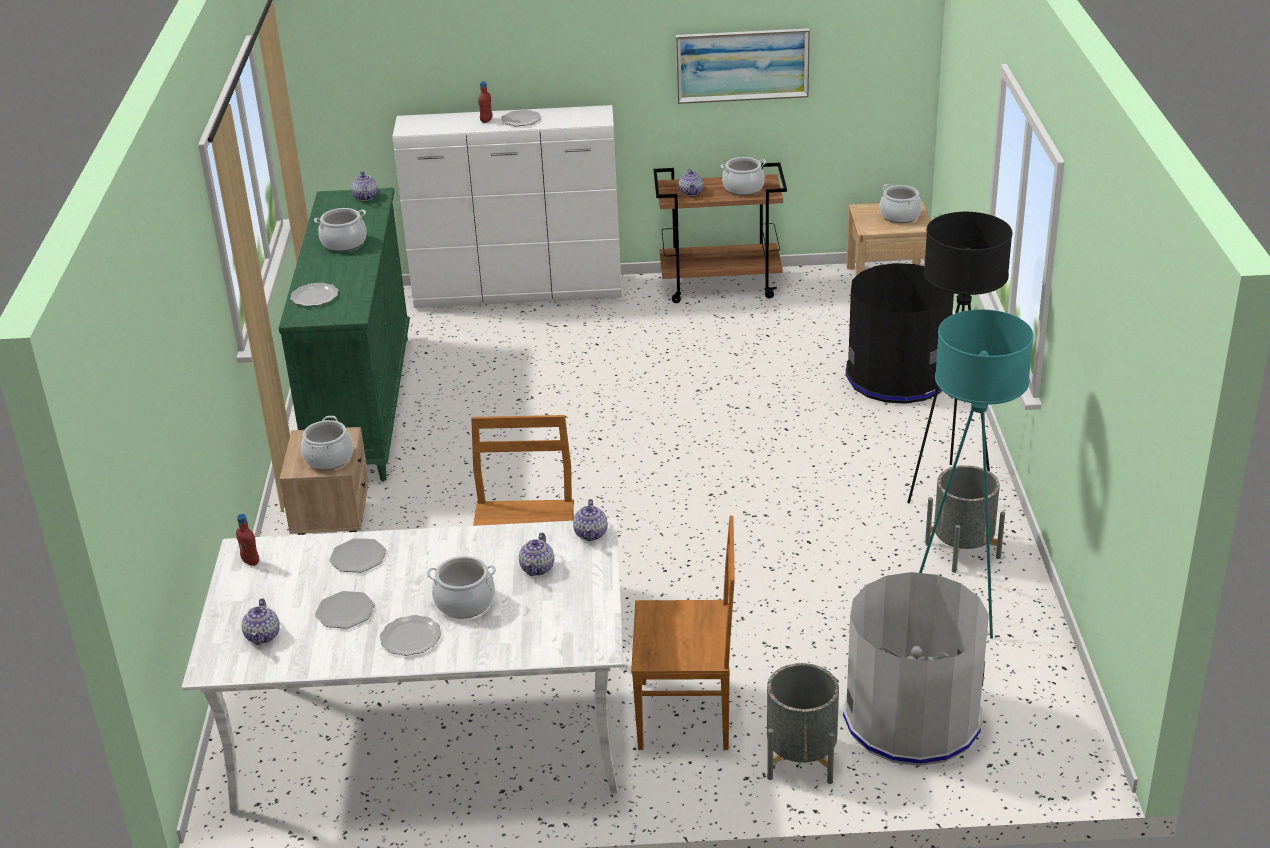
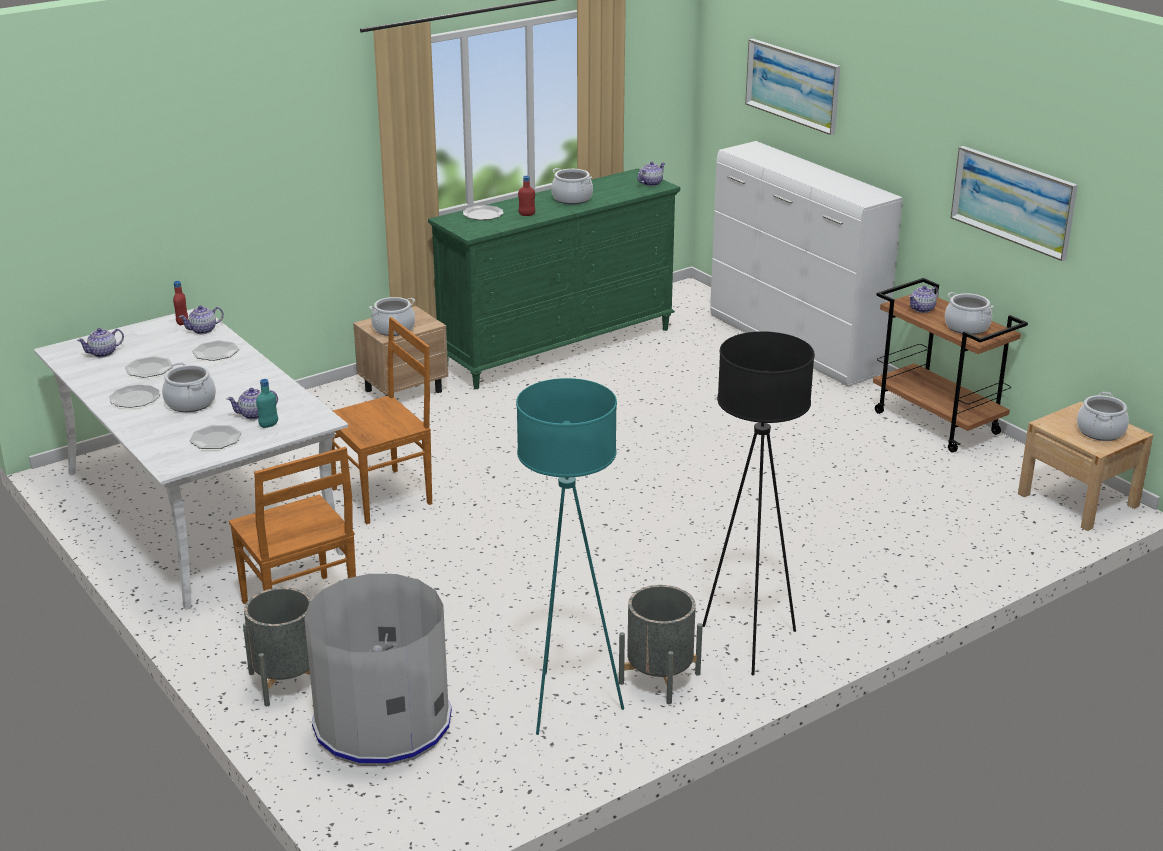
camera: 55 degrees right, 5 degrees down
red bottle [478,81,493,123] -> red bottle moved to [518,176,535,216]
plate [501,110,541,126] -> plate moved to [189,425,241,449]
teapot [573,499,608,541] -> teapot moved to [179,306,224,334]
black trash can [846,263,954,404] -> none
none -> turquoise bottle [256,379,278,428]
none -> picture [745,39,840,135]

